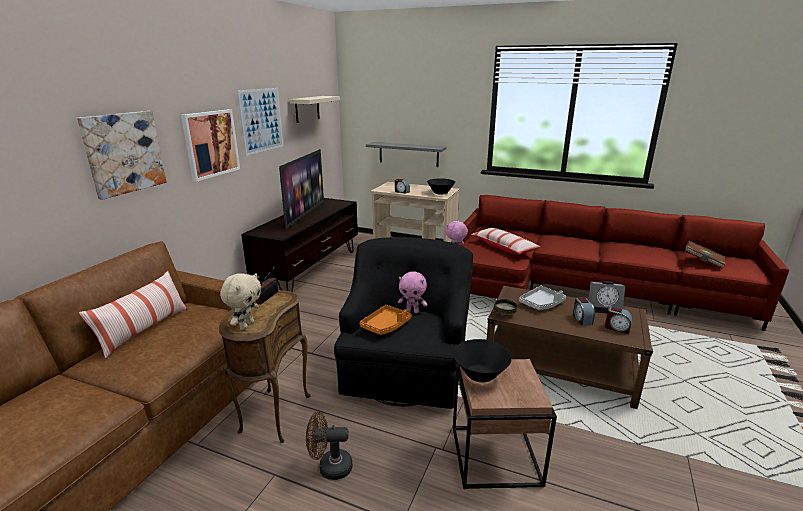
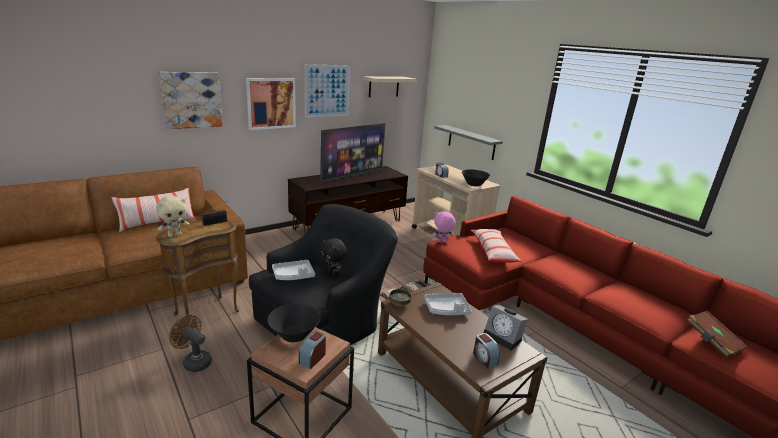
camera: 30 degrees right, 0 degrees up
orange tray [360,305,411,335] -> grey tray [272,260,315,280]
pink plush toy [398,271,428,314] -> black plush toy [320,238,347,277]
alarm clock [573,297,595,325] -> alarm clock moved to [299,331,326,369]

